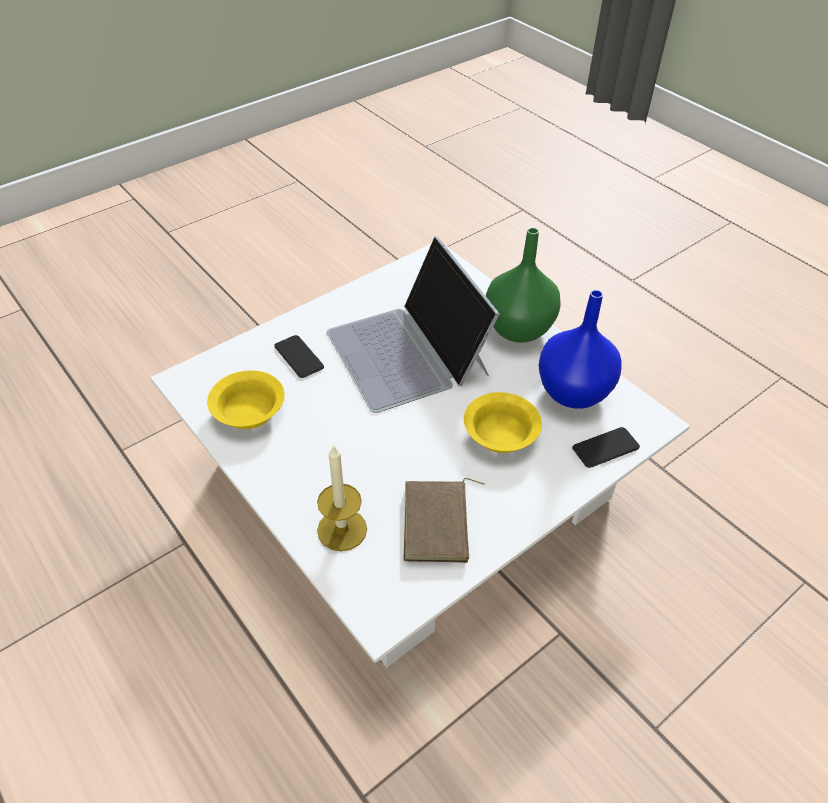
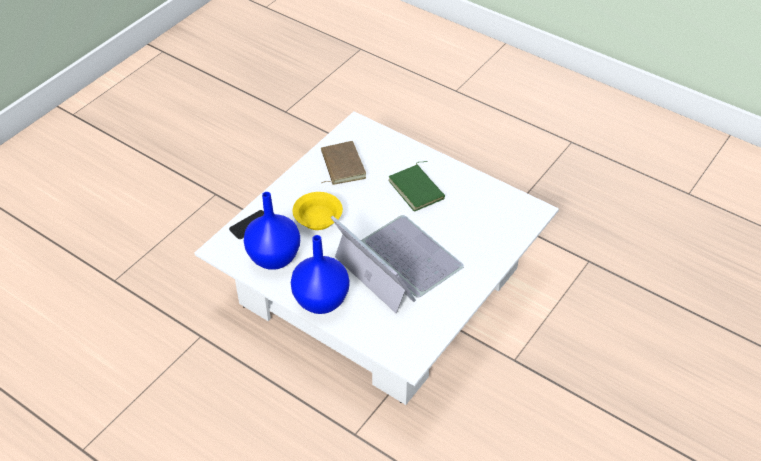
camera: 165 degrees right, 0 degrees up
yellow bowl [207,370,285,429] -> none
phone [274,335,324,378] -> none
candle [317,444,367,551] -> none
green vase [486,227,561,343] -> blue vase [291,235,350,314]
none -> green book [388,161,445,212]

